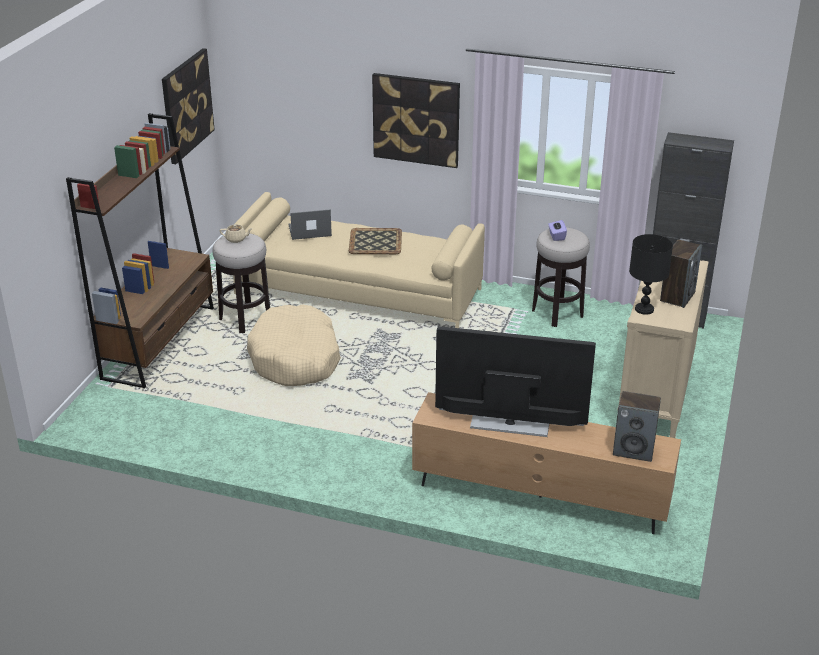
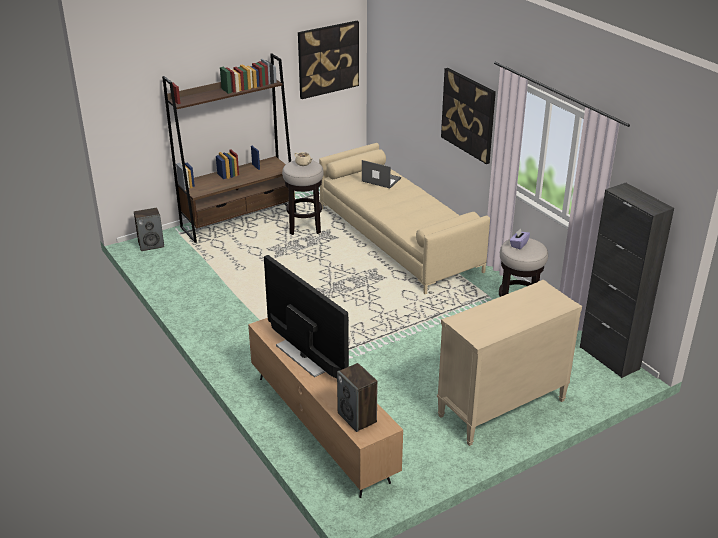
camera: 40 degrees right, 0 degrees up
beige dog bed [247,304,341,386] -> none
tray [349,228,402,254] -> none
black table lamp [629,234,673,315] -> none
speaker [660,239,702,308] -> speaker moved to [134,208,164,251]

